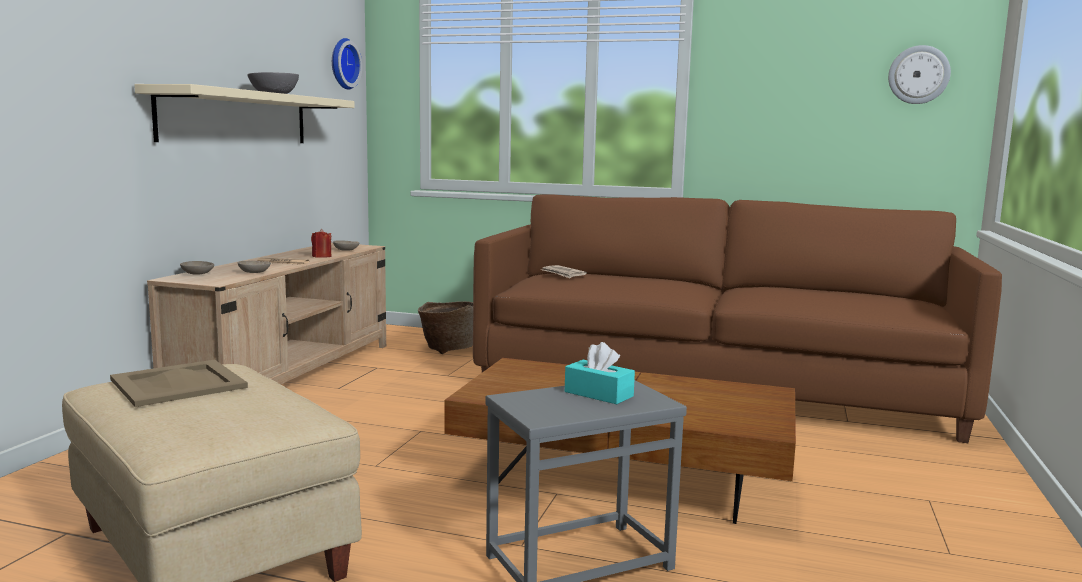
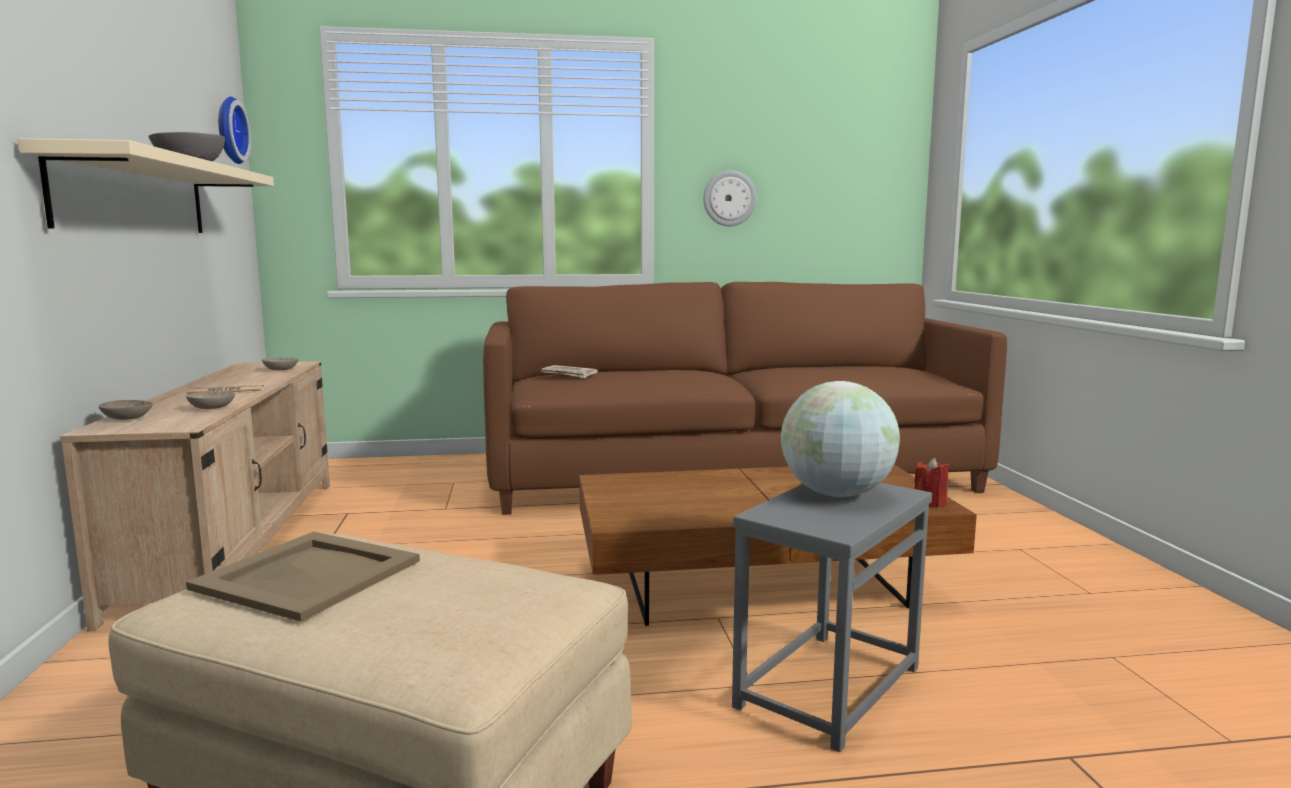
camera: 25 degrees left, 0 degrees up
red candle [311,229,331,258] -> red candle moved to [914,458,949,507]
basket [418,301,473,354] -> none
turquoise tissue box [565,342,635,404] -> globe [781,381,900,497]
wall clock [888,45,951,104] -> wall clock moved to [703,170,757,226]

